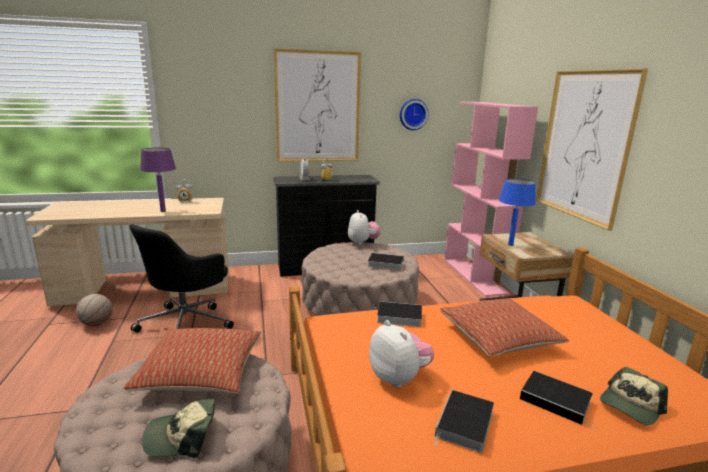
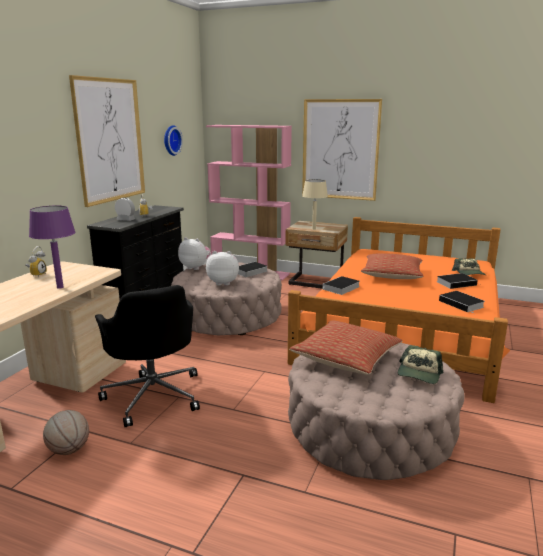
camera: 55 degrees left, 0 degrees up
plush toy [369,320,434,388] -> plush toy moved to [206,251,239,286]
blue table lamp [499,179,536,246] -> beige table lamp [302,179,328,230]

